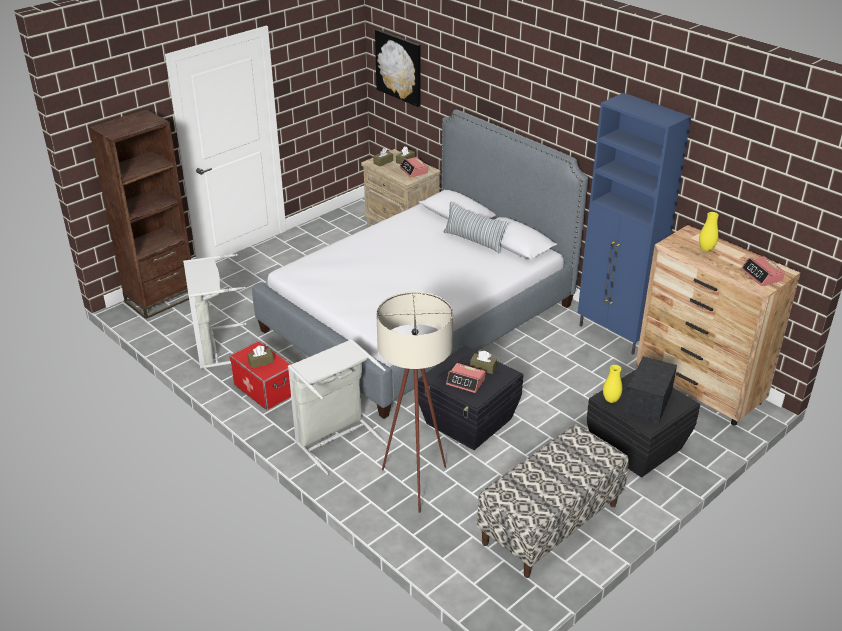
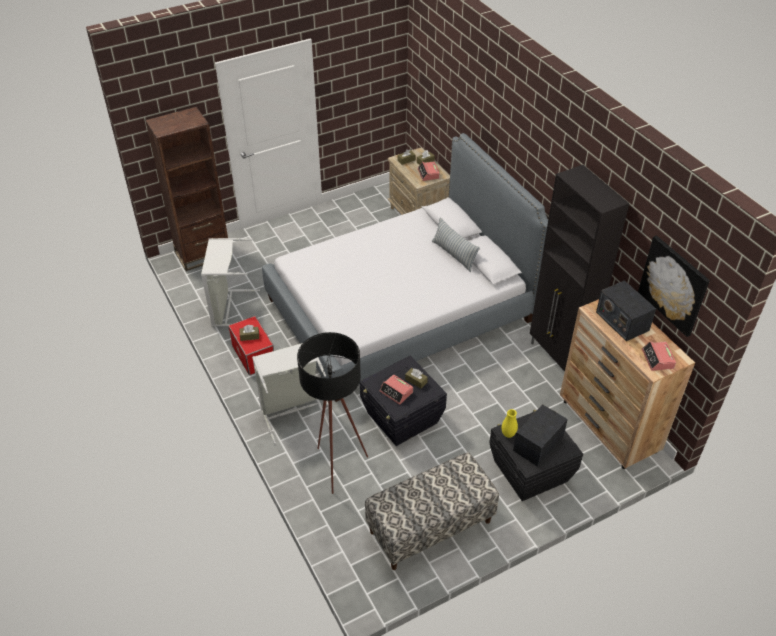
camera: 15 degrees right, 10 degrees up
picture [375,29,421,107] -> picture moved to [638,235,710,337]
beige floor lamp [376,292,453,513] -> black floor lamp [297,332,368,494]
blue cabinet [578,93,691,354] -> black cabinet [530,165,629,371]
yellow vase [699,212,719,251] -> radio [596,280,656,341]

